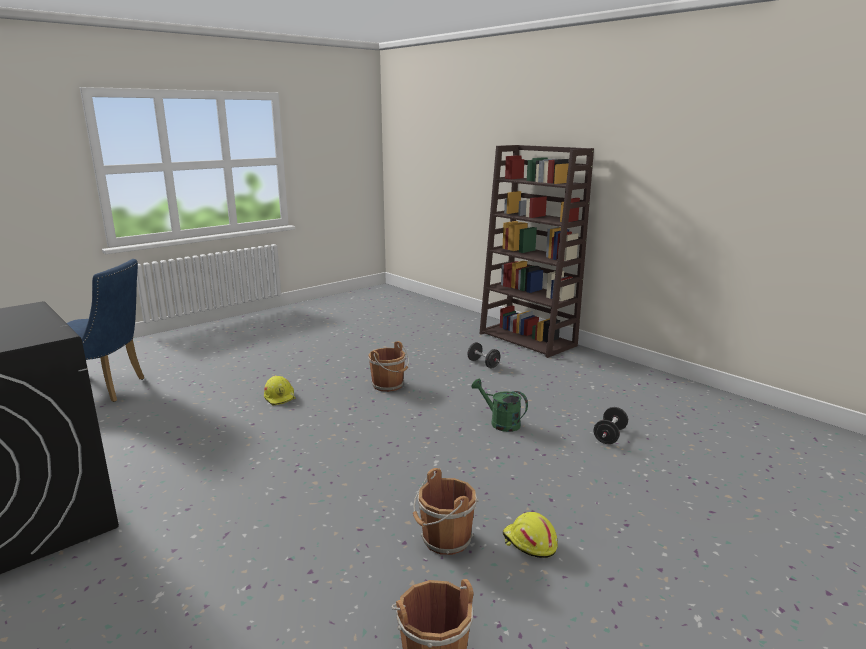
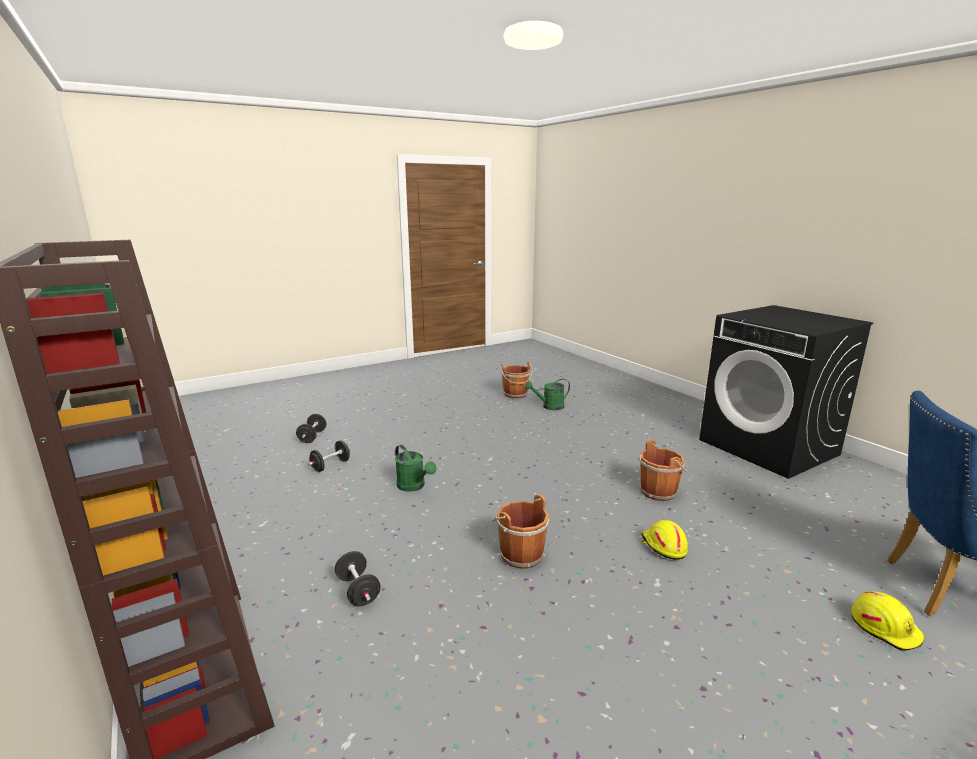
camera: 170 degrees left, 0 degrees up
brown bucket [413,468,479,555] -> brown bucket moved to [638,440,687,501]
yellow hard hat [503,512,558,558] -> yellow hard hat moved to [851,592,924,651]
none -> black dumbbell [296,414,326,443]
none -> green watering can [525,379,570,410]

